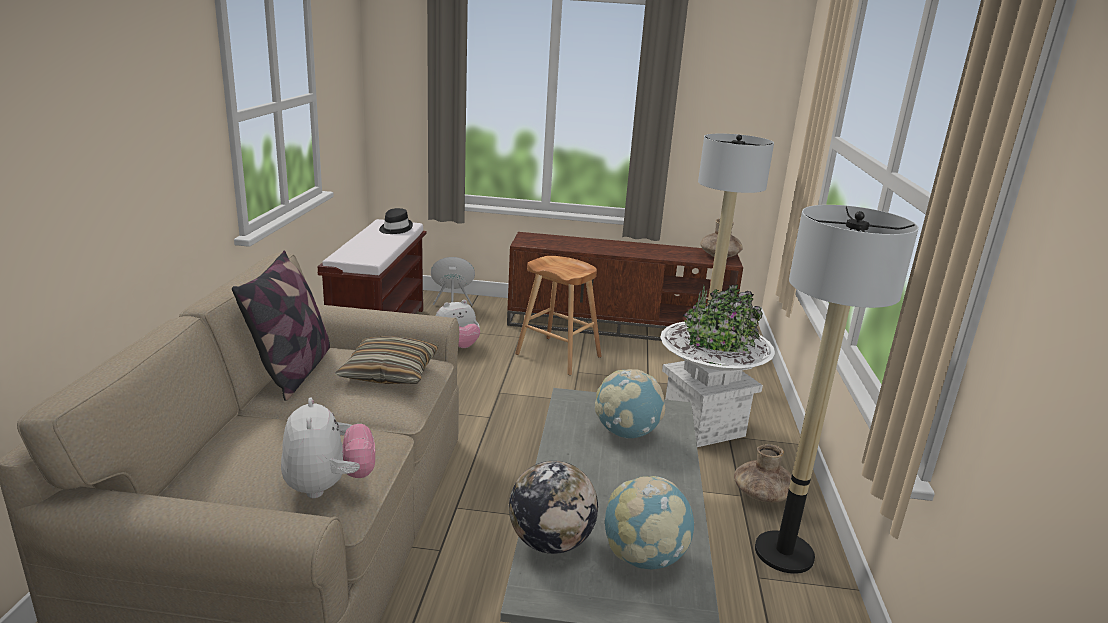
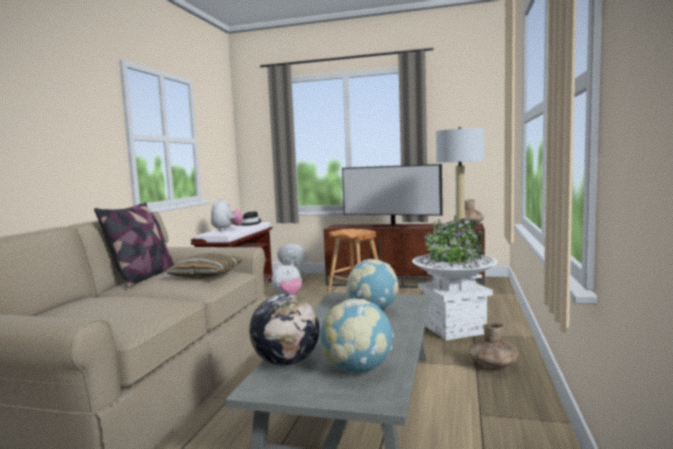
camera: 10 degrees right, 15 degrees down
plush toy [281,398,375,498] -> plush toy moved to [211,198,243,231]
floor lamp [755,205,919,574] -> none
none -> television [342,164,443,228]

